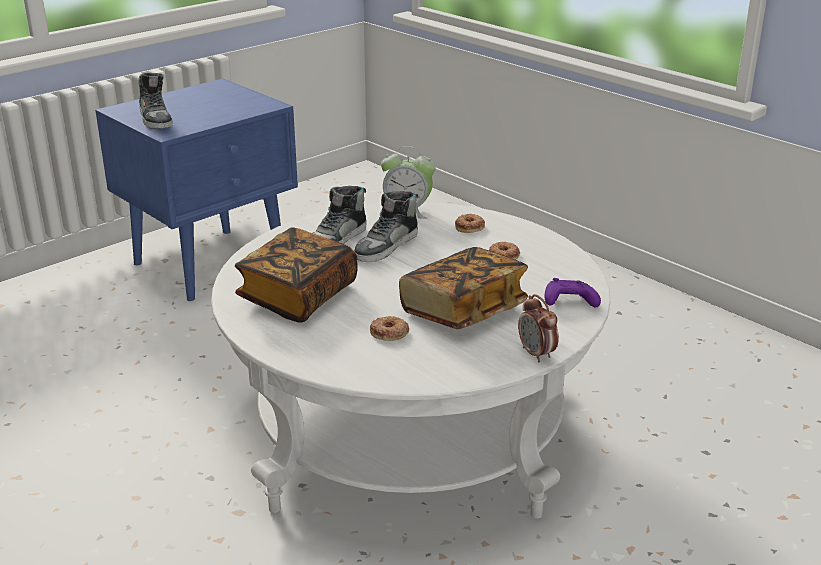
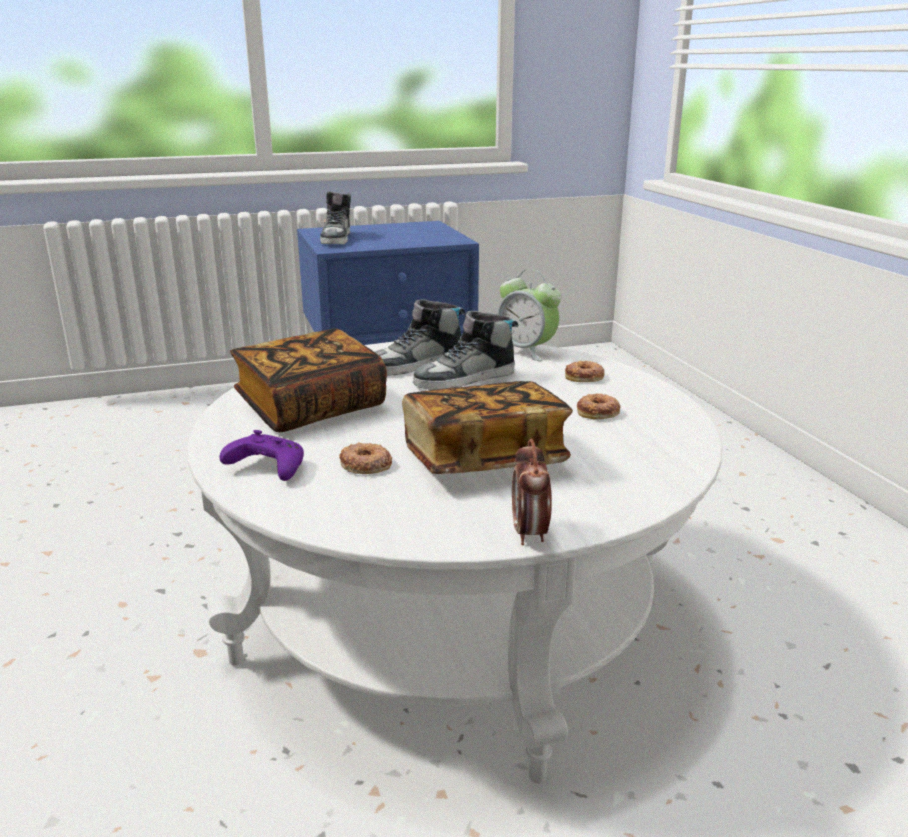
camera: 25 degrees right, 5 degrees down
purple game controller [545,278,601,307] -> purple game controller moved to [220,430,304,481]

